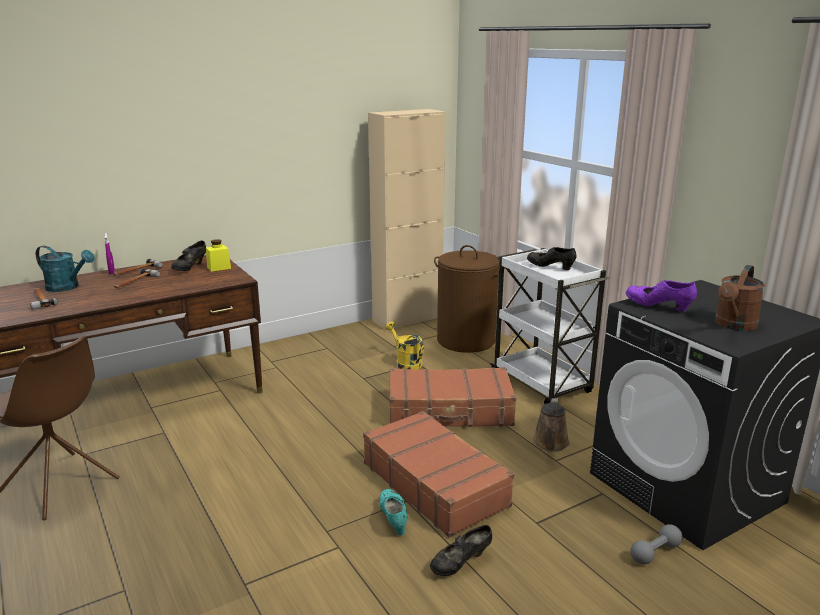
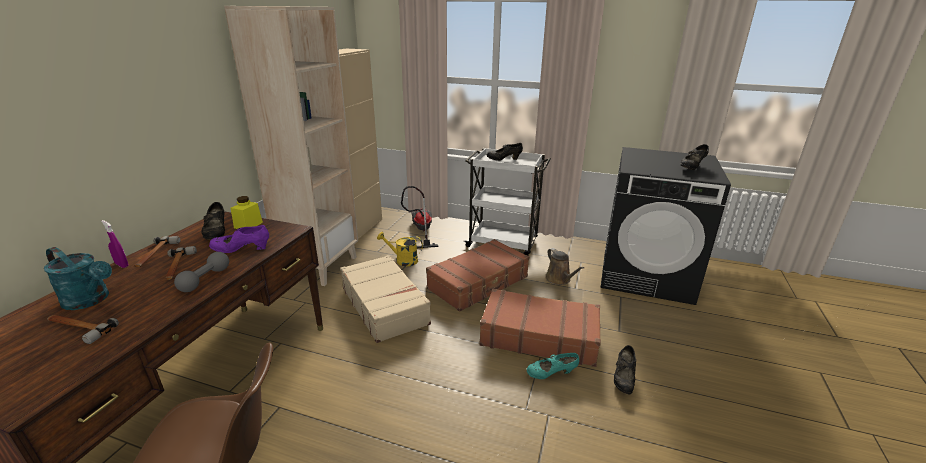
camera: 40 degrees left, 5 degrees up
turquoise watering can [36,246,95,292] -> turquoise watering can turned 45 degrees clockwise [44,247,112,310]
turquoise shoe [380,489,407,536] -> turquoise shoe turned 45 degrees counterclockwise [527,353,579,379]
brown laundry basket [434,245,506,353] -> vacuum cleaner [401,186,439,248]
purple shoe [626,280,697,312] -> purple shoe moved to [209,225,269,253]
grey dumbbell [630,524,683,565] -> grey dumbbell moved to [174,252,229,292]
brown watering can [715,265,765,331] -> black shoe [680,144,709,170]
none -> beige bookcase [224,6,358,286]
none -> beige suitcase [340,255,431,343]

